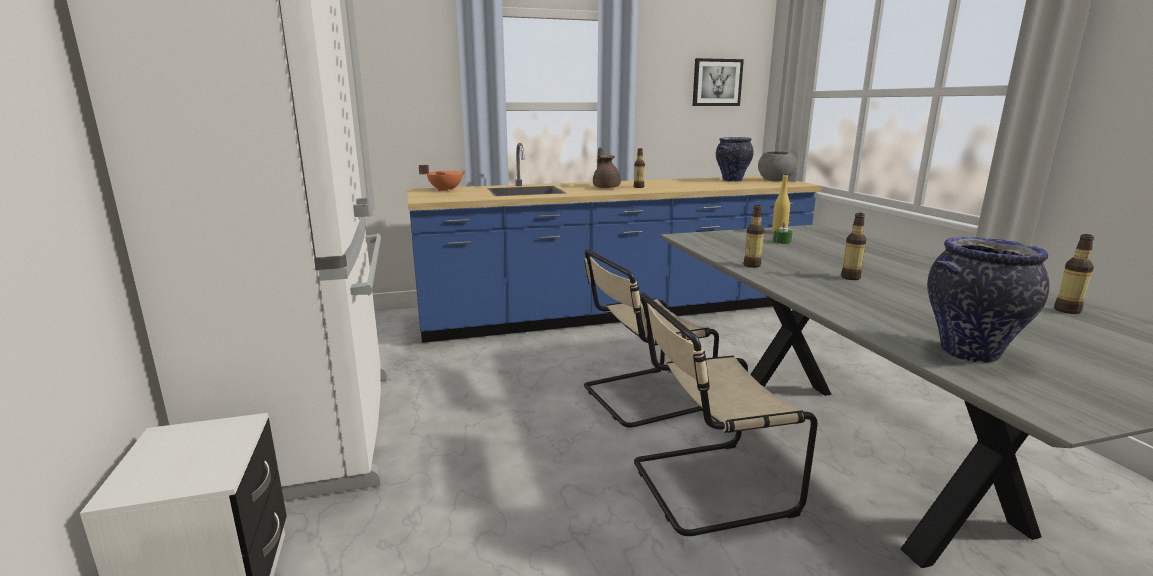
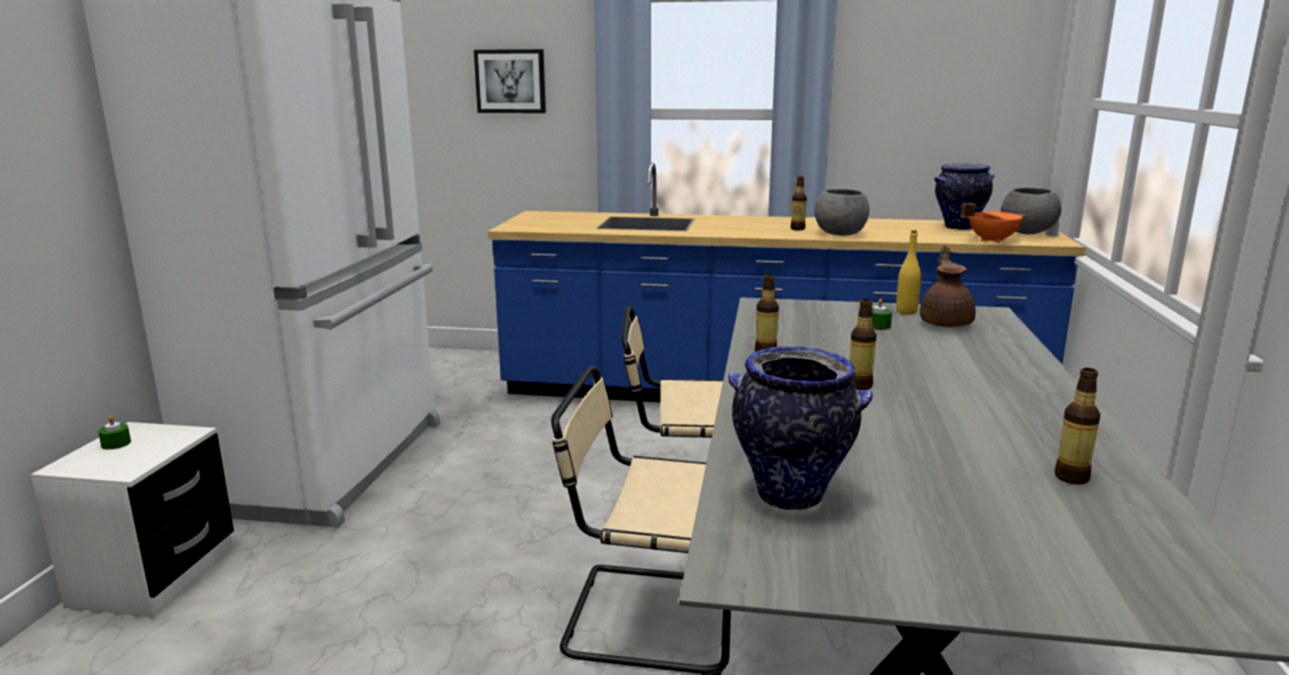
camera: 25 degrees right, 0 degrees up
orange cooking pot [419,165,466,192] -> orange cooking pot moved to [961,204,1025,243]
brown teapot [593,147,621,188] -> brown teapot moved to [920,246,976,327]
picture [693,58,744,106] -> picture moved to [474,49,546,113]
none -> green candle [98,415,131,450]
none -> grey bowl [814,189,869,236]

